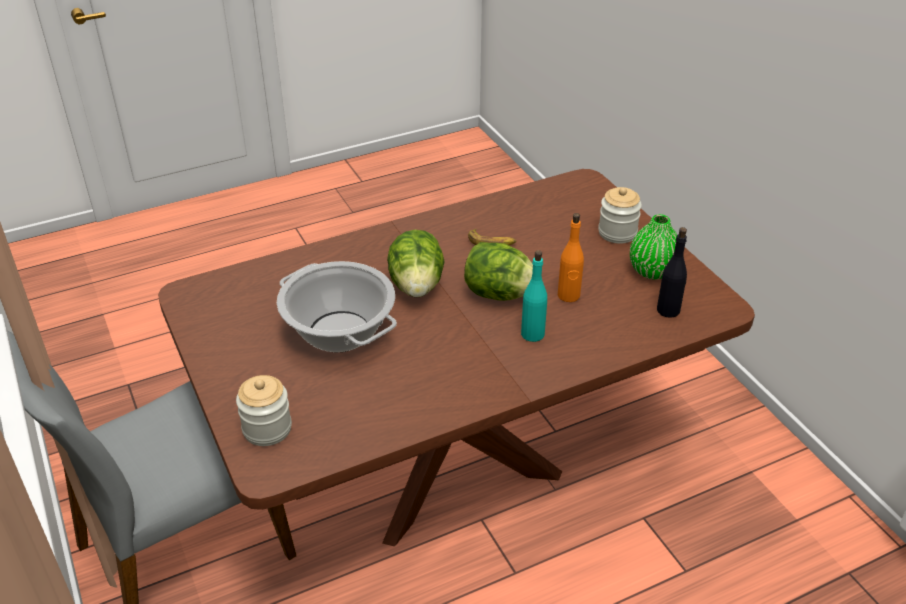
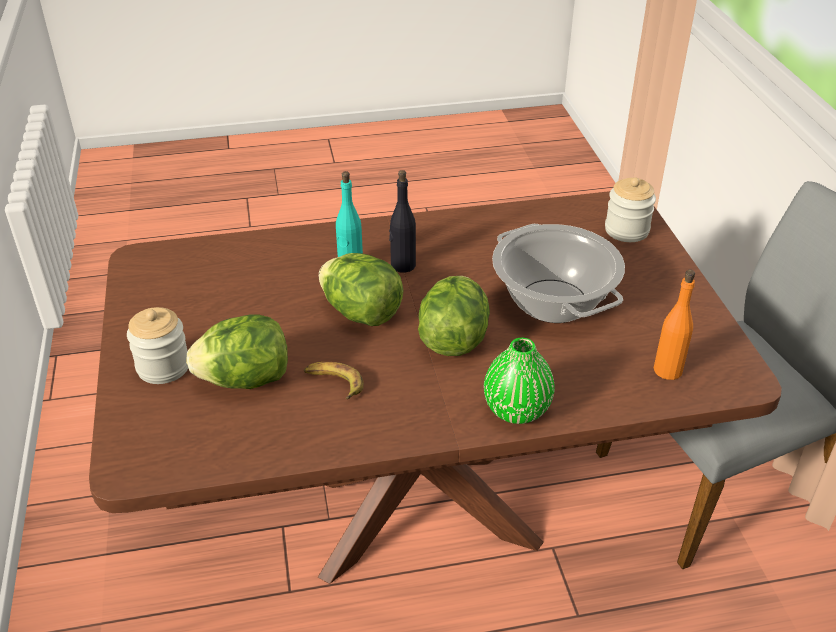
camera: 165 degrees left, 0 degrees up
orange bottle [558,213,584,302] -> orange bottle moved to [654,269,695,380]
green vase [630,214,677,279] -> green vase moved to [484,338,555,424]
black bottle [657,227,687,318] -> black bottle moved to [389,170,416,273]
none -> lettuce [186,315,288,389]

